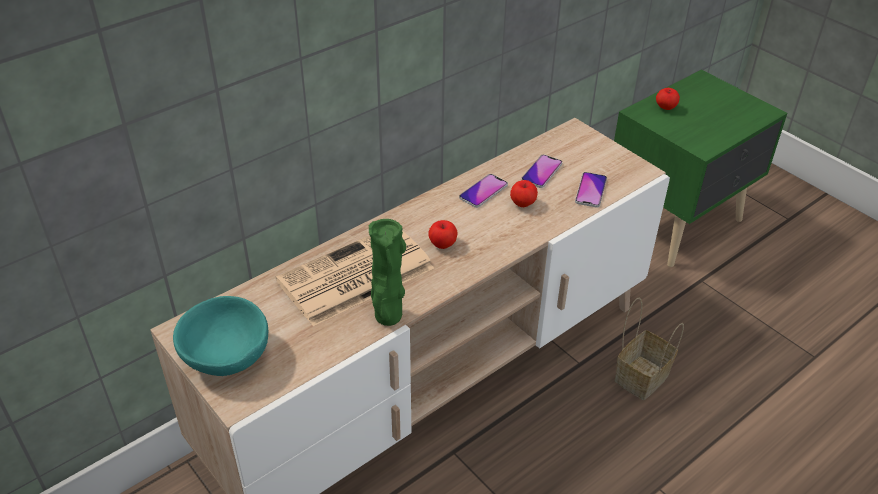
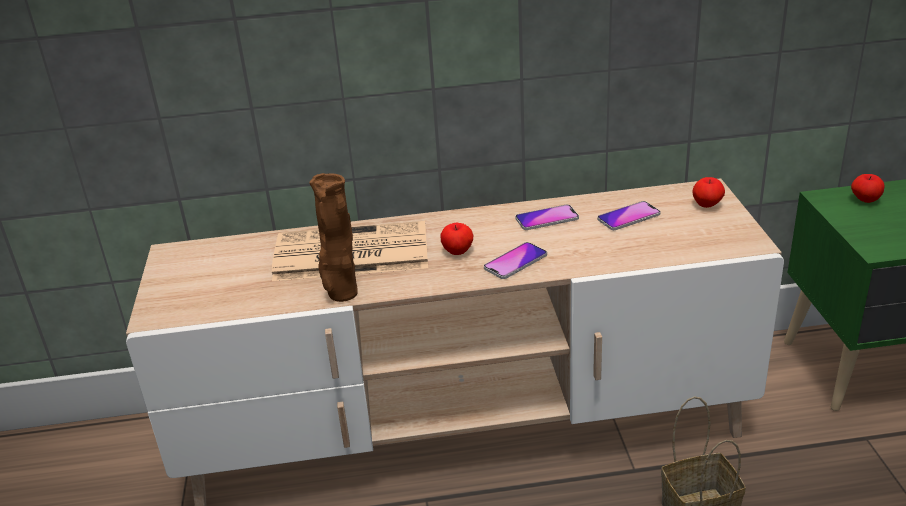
camera: 35 degrees right, 10 degrees down
turquoise bowl [173,296,268,376] -> none
green vase [369,219,406,326] -> brown vase [309,173,358,302]
apple [510,180,538,207] -> apple moved to [692,177,725,208]
phone [575,172,607,208] -> phone moved to [484,242,547,279]

